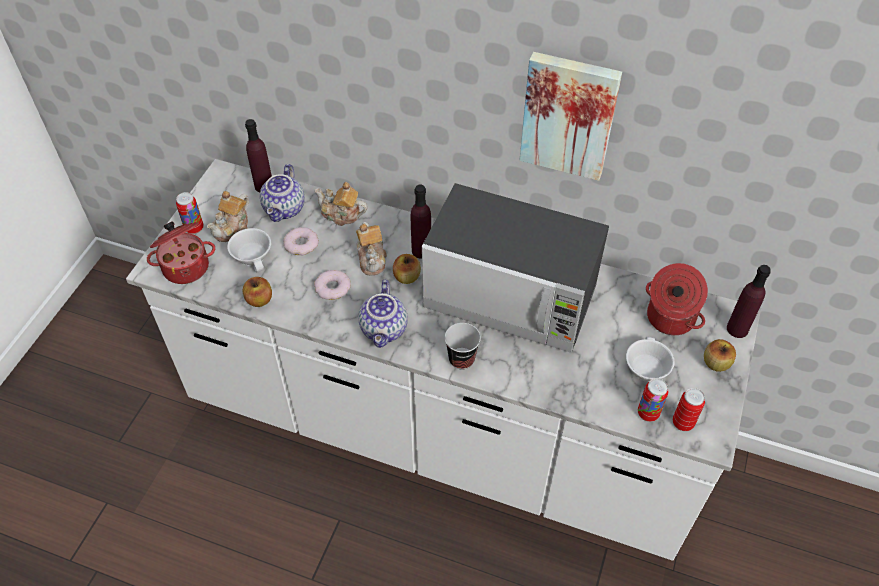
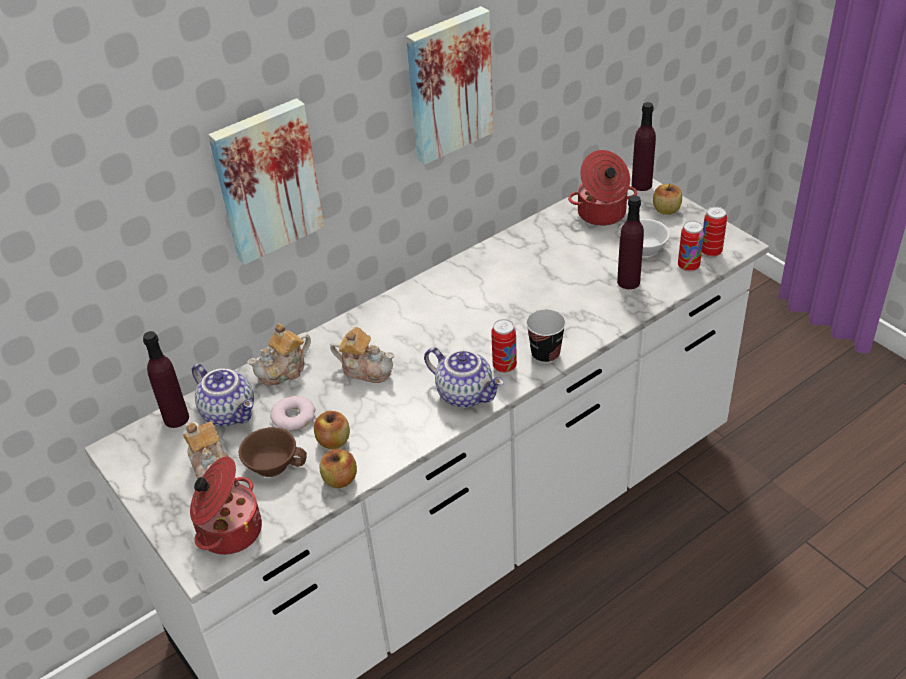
camera: 55 degrees left, 10 degrees down
can [176,192,203,234] -> can moved to [491,319,517,373]
white cup [227,228,271,273] -> brown cup [239,427,307,477]
donut [314,270,351,300] -> none
apple [393,254,421,284] -> apple moved to [314,411,350,449]
purple bottle [411,185,431,259] -> purple bottle moved to [617,195,644,289]
microwave [422,183,609,353] -> none
none -> picture [208,98,325,265]

